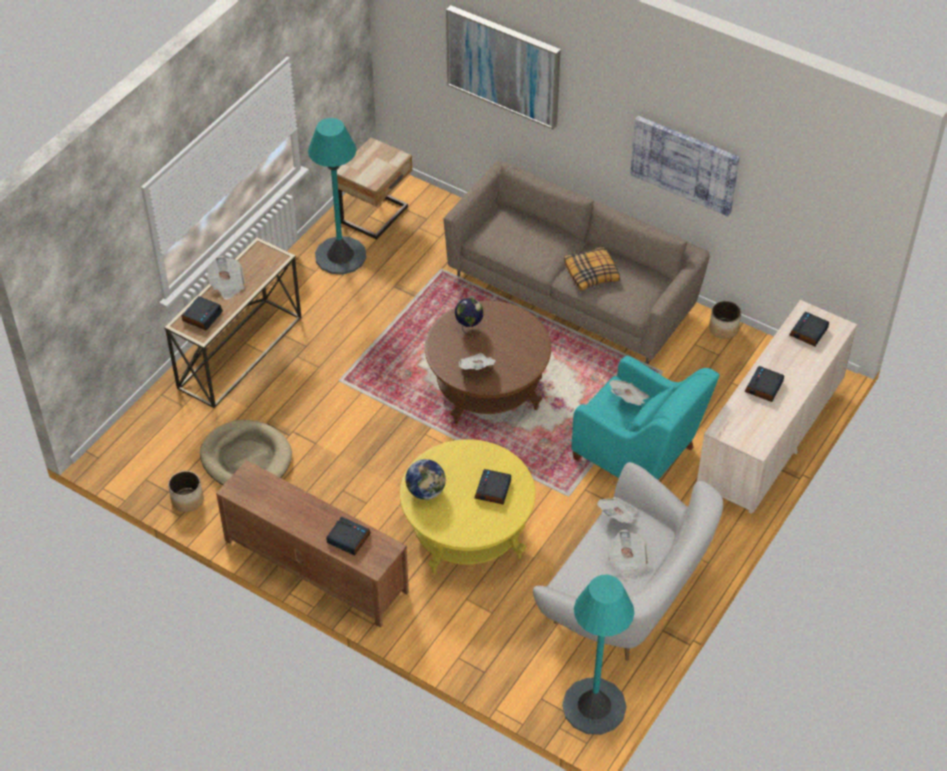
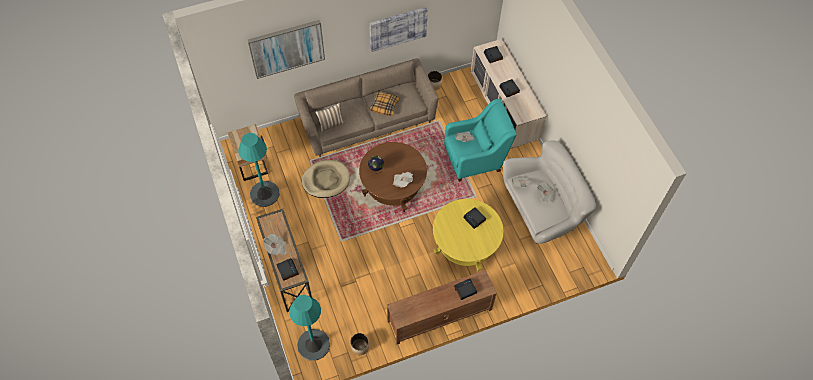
camera: 55 degrees left, 10 degrees up
beige dog bed [200,420,292,485] -> beige dog bed moved to [302,160,350,198]
globe [405,459,446,500] -> none
turquoise floor lamp [562,575,634,735] -> turquoise floor lamp moved to [289,295,330,361]
none -> pillow [315,102,345,132]

